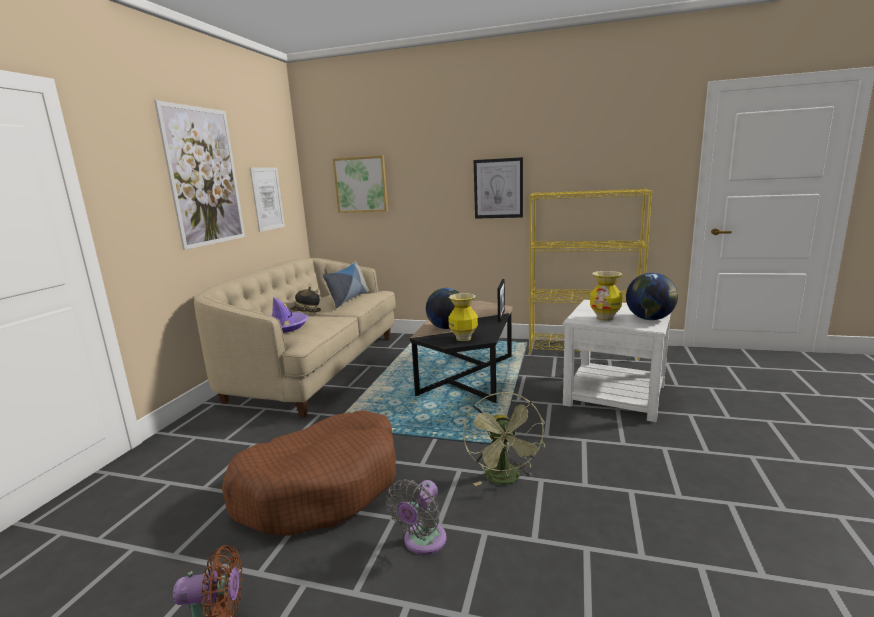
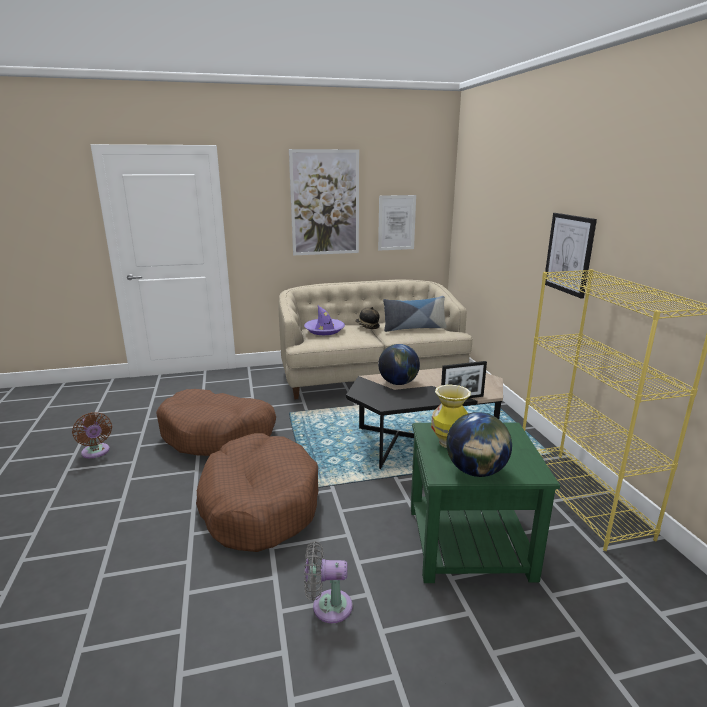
camera: 60 degrees right, 5 degrees up
picture [333,156,388,213] -> none
grey fan [386,479,447,555] -> grey fan moved to [304,541,352,623]
vase [448,293,478,341] -> none
green fan [463,392,545,486] -> brown dog bed [196,433,318,552]
white side table [562,300,671,422] -> green side table [411,422,560,583]

